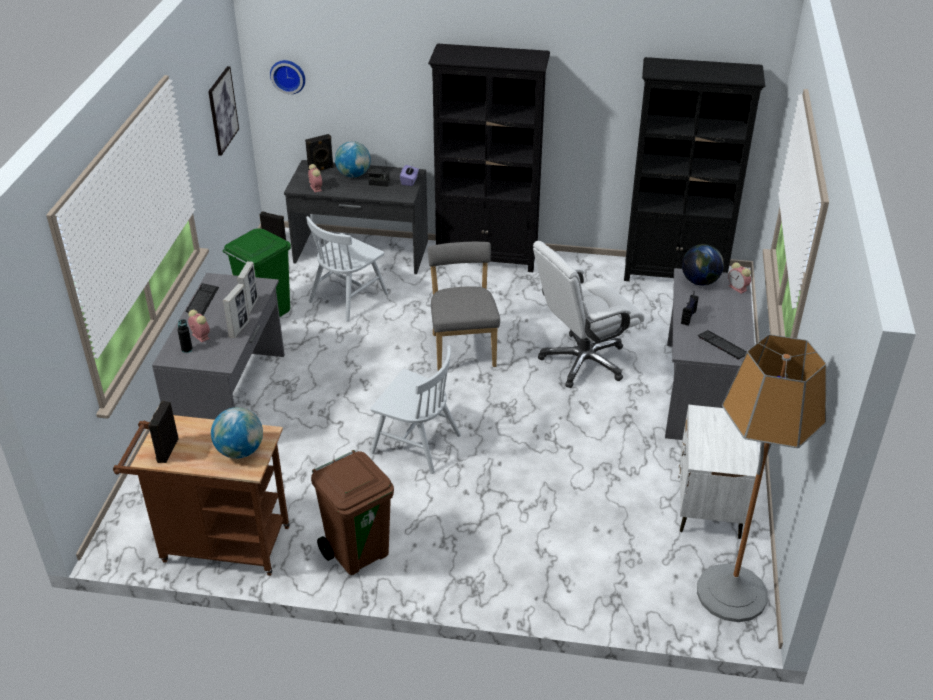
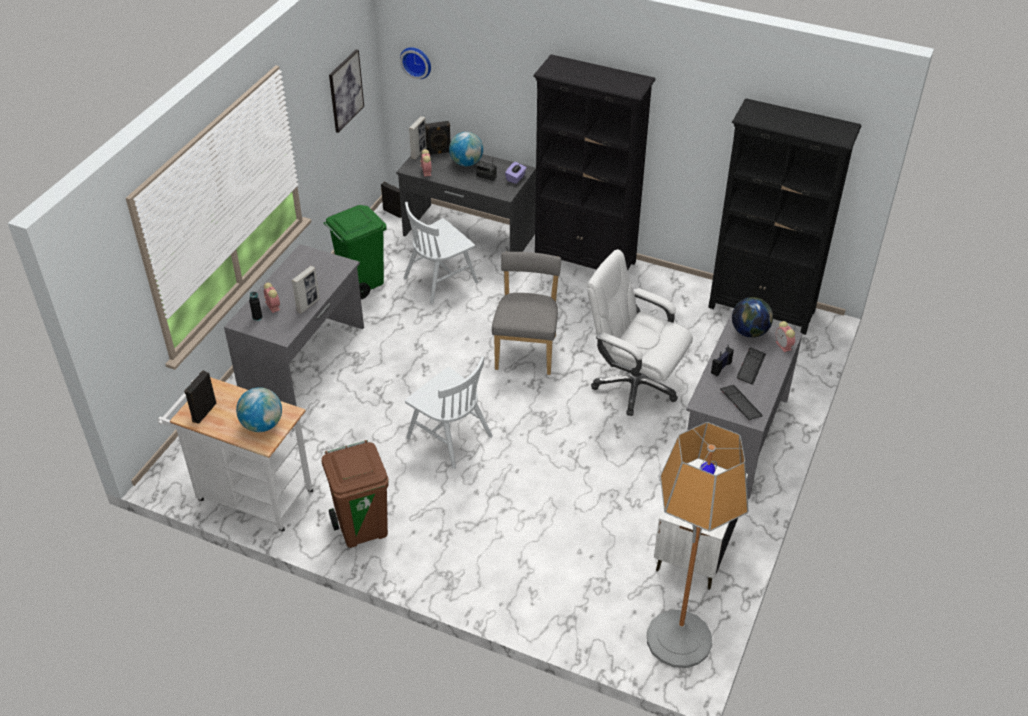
camera: 15 degrees right, 5 degrees up
brown cart [113,415,290,576] -> white cart [158,377,314,533]
keyboard [186,283,219,316] -> keyboard moved to [737,347,766,385]
picture frame [237,261,259,314] -> picture frame moved to [409,116,426,159]
white office chair [533,241,645,388] -> white office chair turned 45 degrees clockwise [587,249,693,416]

